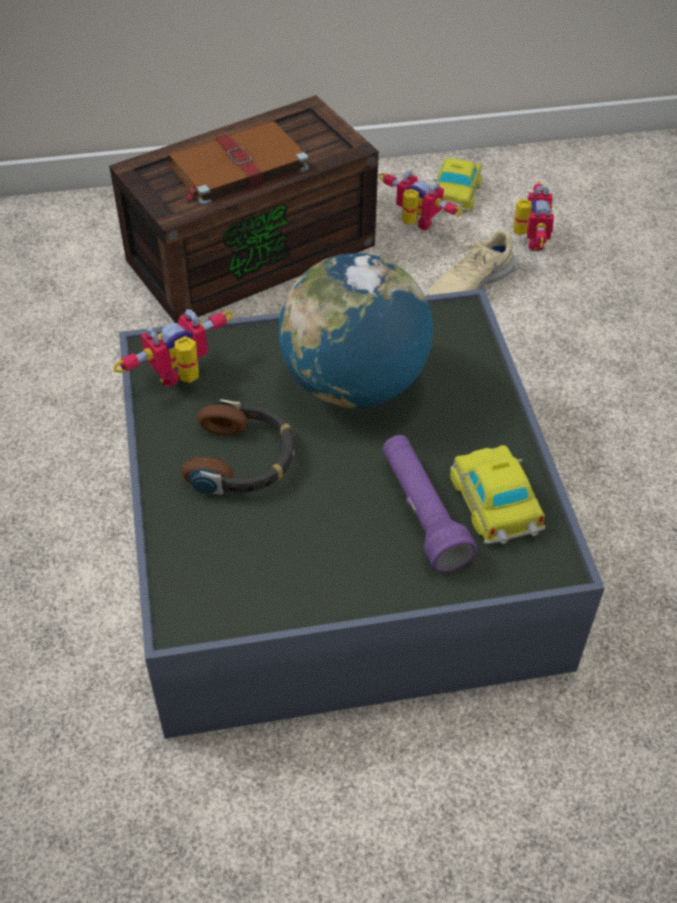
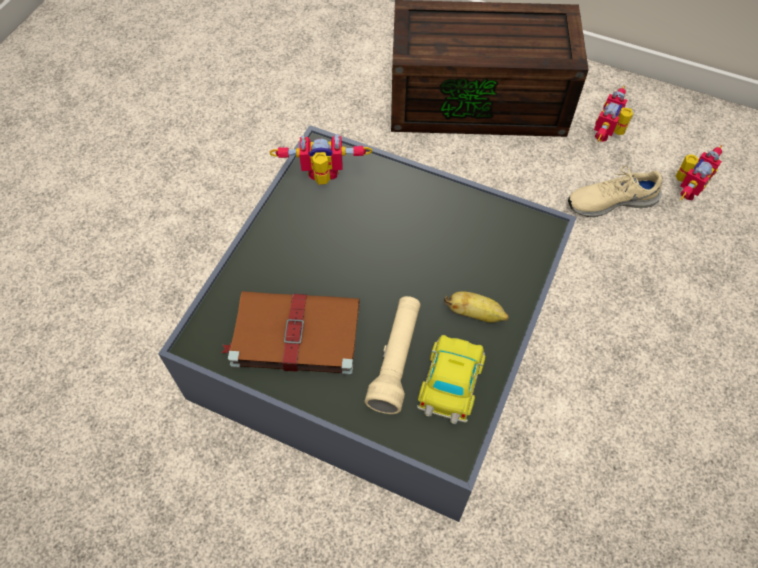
camera: 35 degrees right, 10 degrees up
brown book [167,121,309,206] -> brown book moved to [221,291,359,375]
headphones [182,399,294,495] -> none
globe [279,253,433,408] -> none
toy robot [379,170,463,230] -> toy robot turned 135 degrees counterclockwise [594,86,633,142]
purple flashlight [382,435,477,572] -> beige flashlight [364,296,421,414]
toy car [433,158,482,212] -> none
none -> banana [444,291,509,323]

